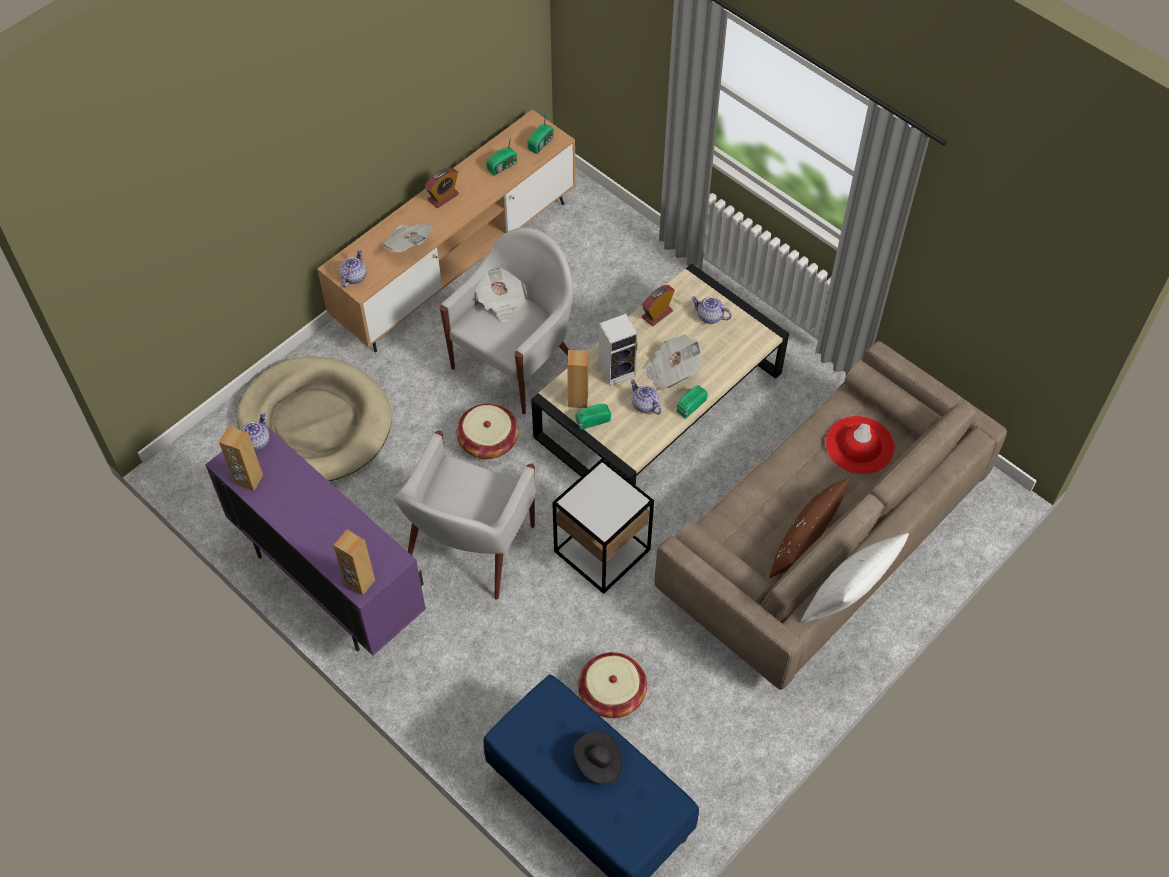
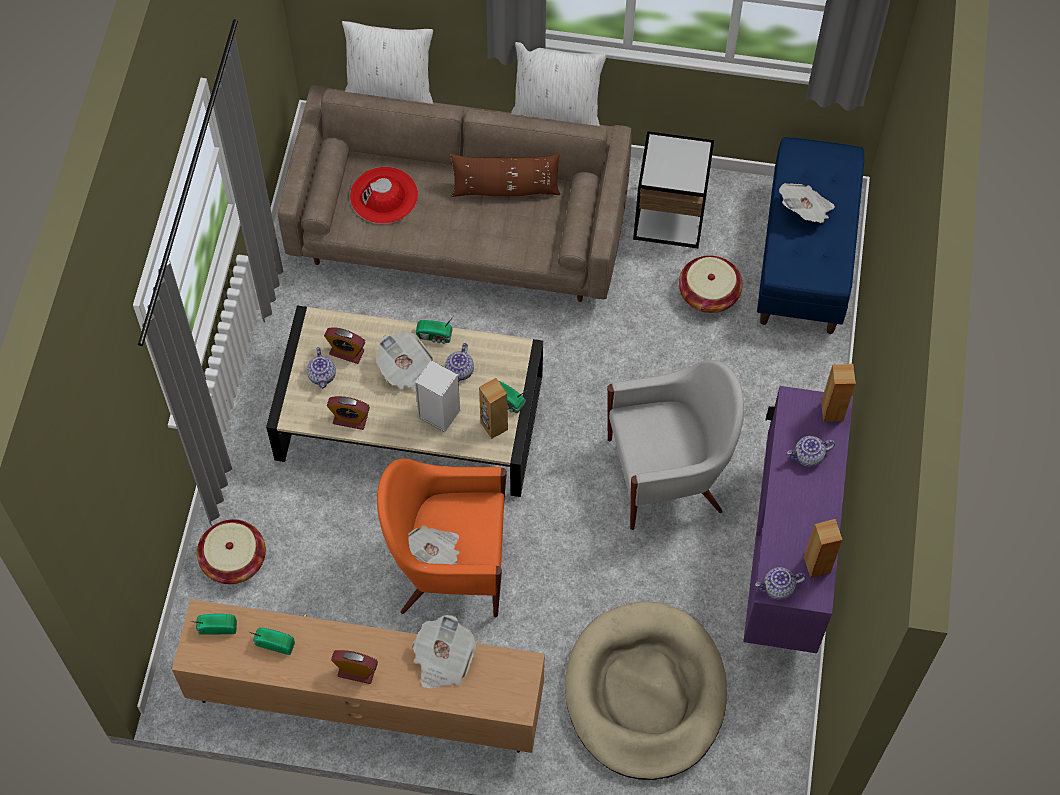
camera: 125 degrees left, 5 degrees up
teapot [340,249,367,288] -> teapot moved to [787,436,835,467]
white armchair [440,227,574,414] -> orange armchair [377,458,507,617]
basket [456,404,519,459] -> basket moved to [197,519,266,584]
side table [552,459,654,594] -> side table moved to [633,131,714,248]
black hat [573,731,622,784] -> newspaper [779,183,835,223]
none -> alarm clock [324,327,365,364]
none -> white pillow [342,21,433,104]

